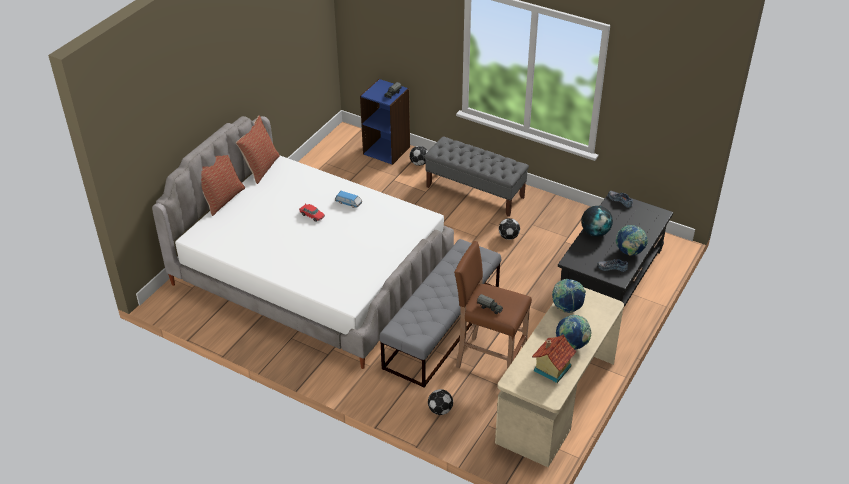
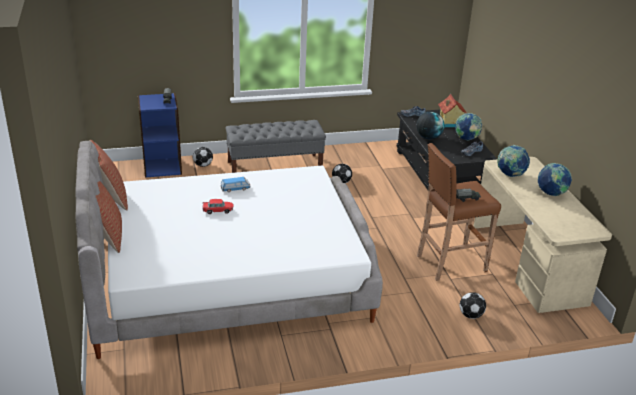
camera: 45 degrees left, 10 degrees down
grey bench [379,239,501,388] -> none
toy house [532,334,576,383] -> toy house moved to [438,94,467,127]

